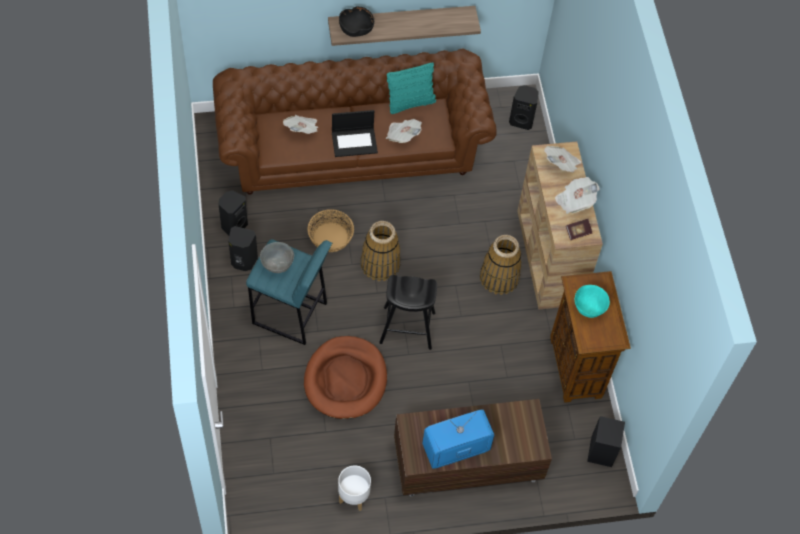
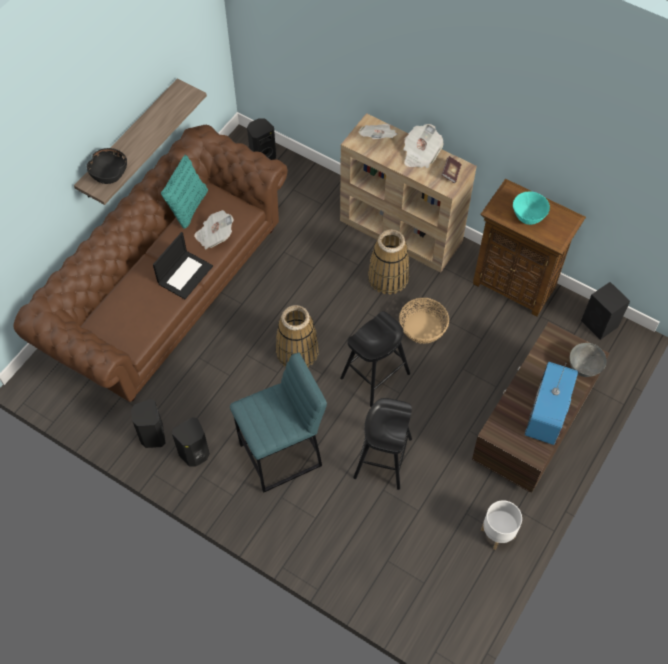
camera: 45 degrees left, 0 degrees up
grey bowl [260,242,294,273] -> grey bowl moved to [570,343,607,377]
newspaper [283,115,318,134] -> none
brown dog bed [304,336,387,419] -> black stool [353,398,412,490]
basket [307,209,354,252] -> basket moved to [399,298,449,344]

